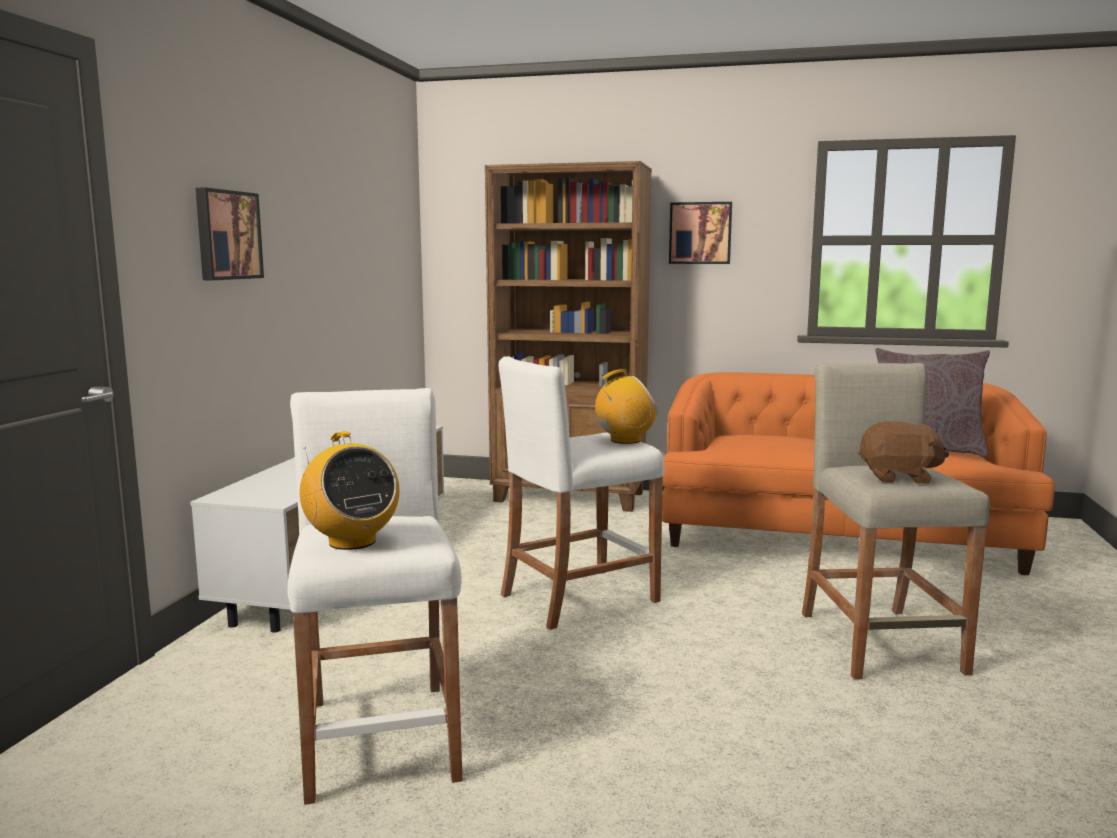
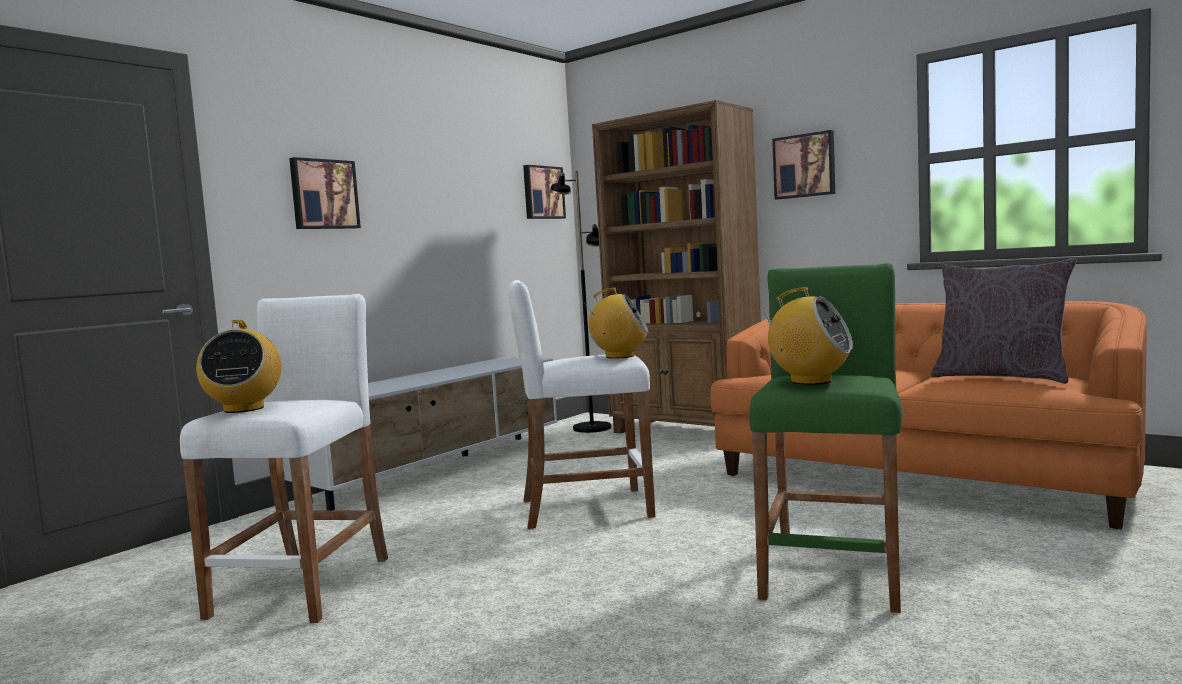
camera: 25 degrees right, 5 degrees down
beige stool [802,363,990,680] -> green stool [749,263,902,613]
brown plush toy [858,421,949,484] -> radio [759,287,853,385]
none -> picture [523,165,566,219]
none -> black floor lamp [550,171,611,433]

